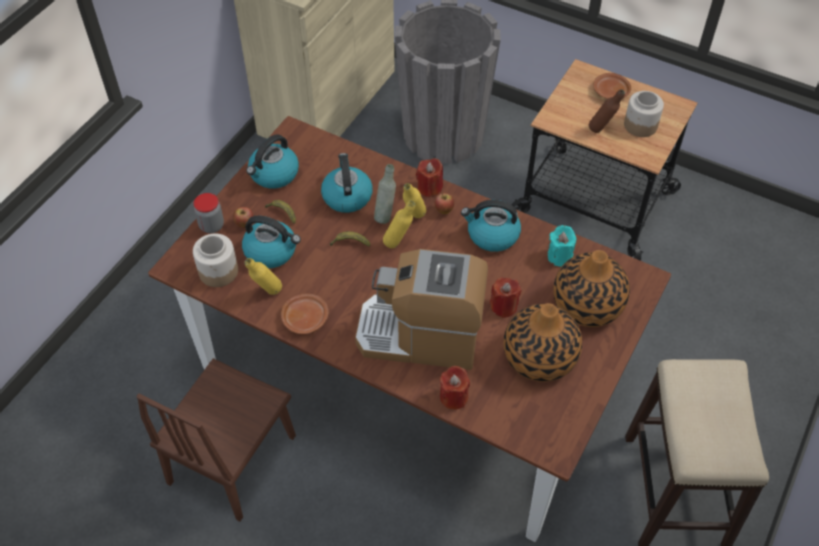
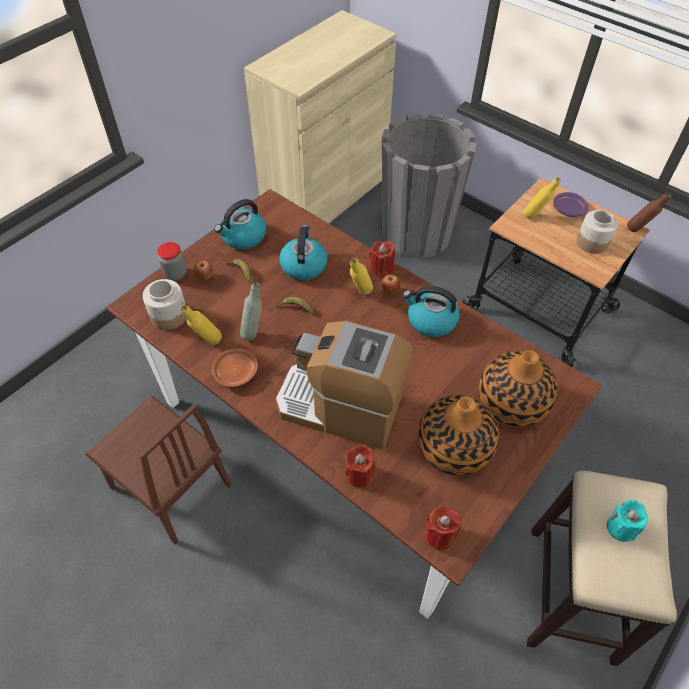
camera: 10 degrees right, 0 degrees up
brown chair [136,358,296,522] -> brown chair turned 90 degrees counterclockwise [85,395,231,544]
kettle [242,216,301,268] -> none
grey bottle [374,164,396,224] -> grey bottle moved to [240,282,262,340]
yellow bottle [383,201,415,248] -> yellow bottle moved to [523,177,561,219]
red candle [490,277,521,318] -> red candle moved to [424,506,462,550]
turquoise candle [547,225,576,267] -> turquoise candle moved to [607,500,648,542]
brown bottle [589,89,625,133] -> brown bottle moved to [627,193,671,232]
brown plate [593,73,631,99] -> purple plate [553,192,589,217]

